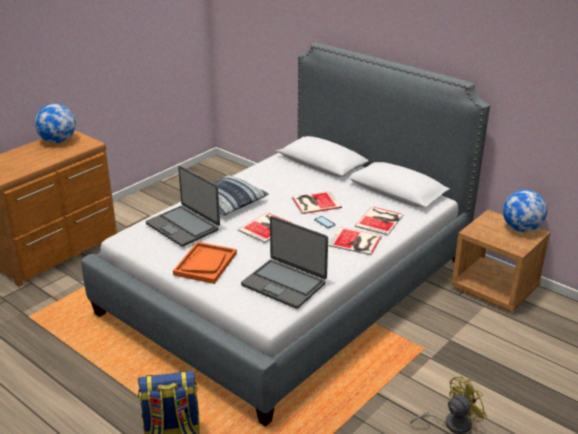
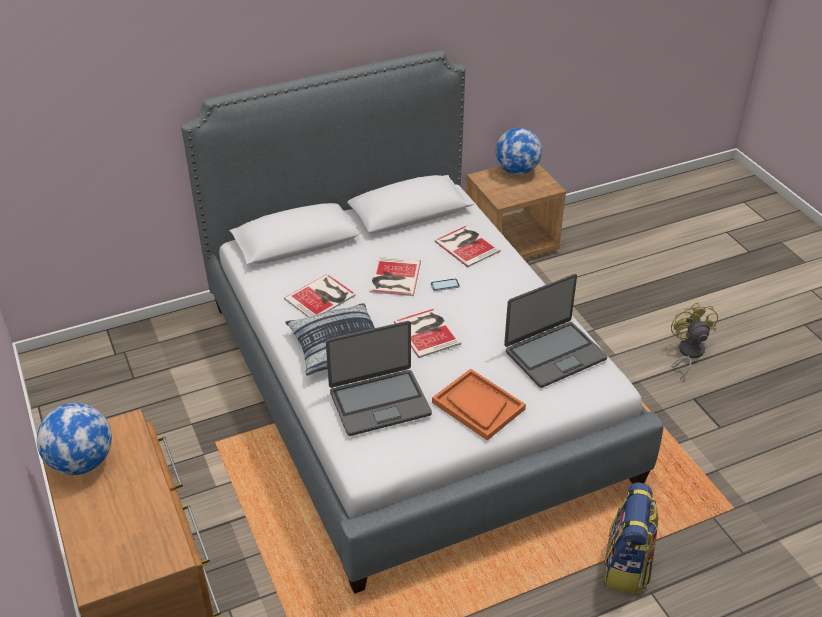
camera: 65 degrees left, 10 degrees up
book [328,227,382,255] -> book moved to [284,274,356,317]

